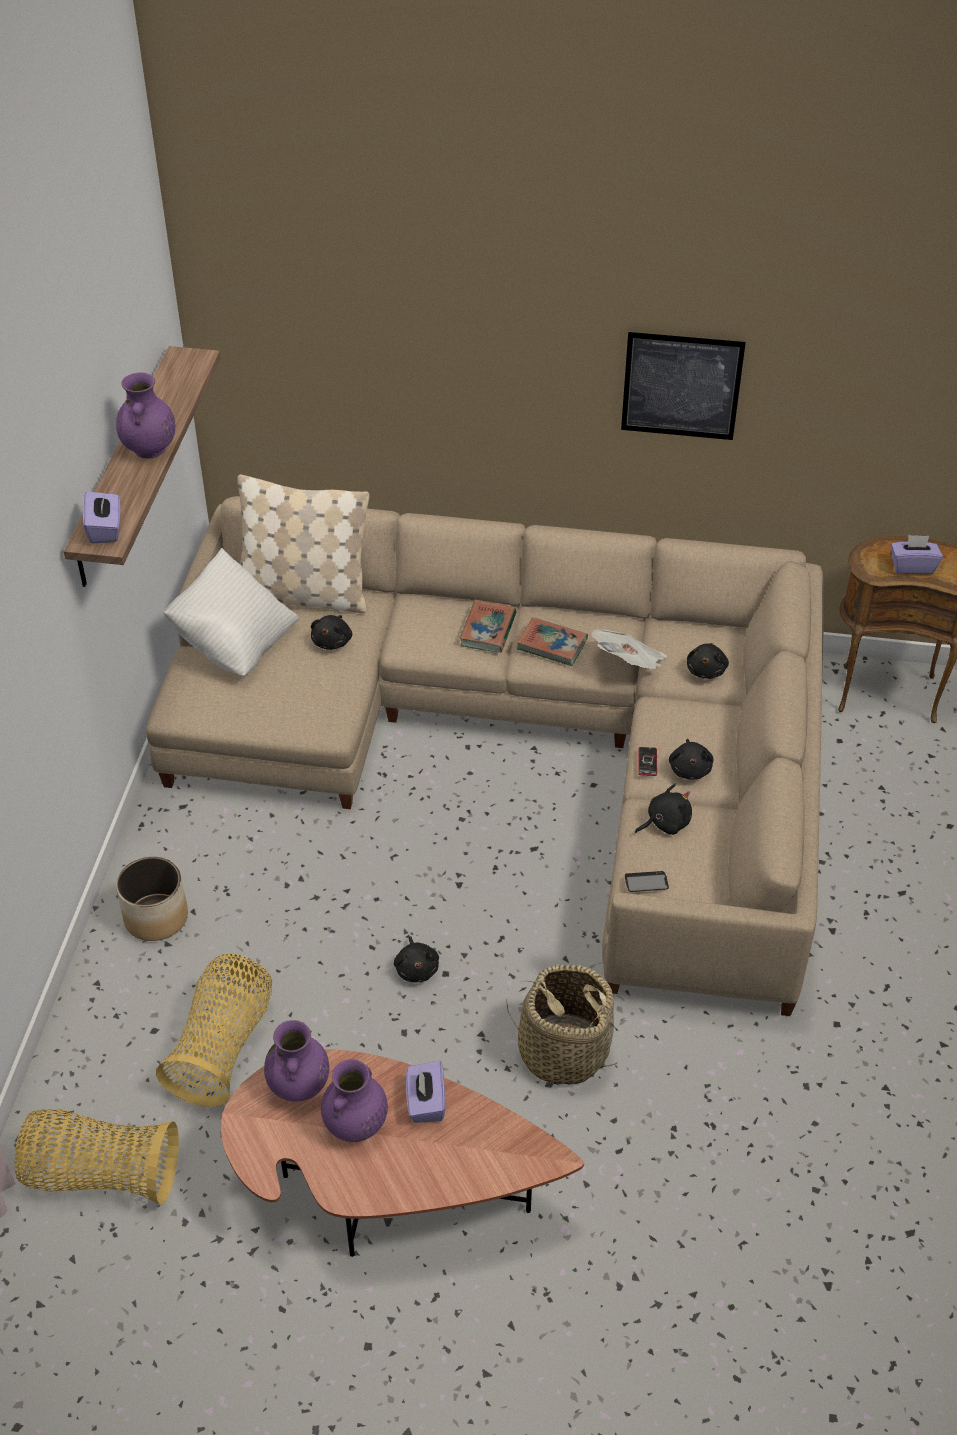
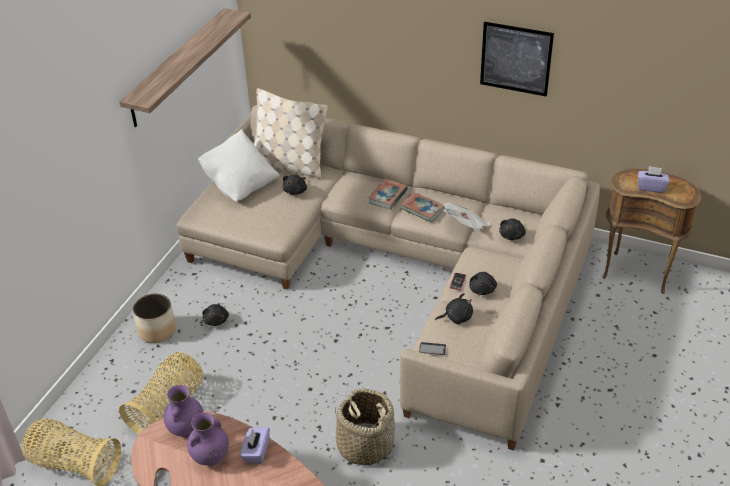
camera: 15 degrees right, 5 degrees down
purple tissue box [83,489,120,544] -> none
purple vase [116,372,175,458] -> none
black plush toy [394,936,439,982] -> black plush toy moved to [202,303,229,326]

